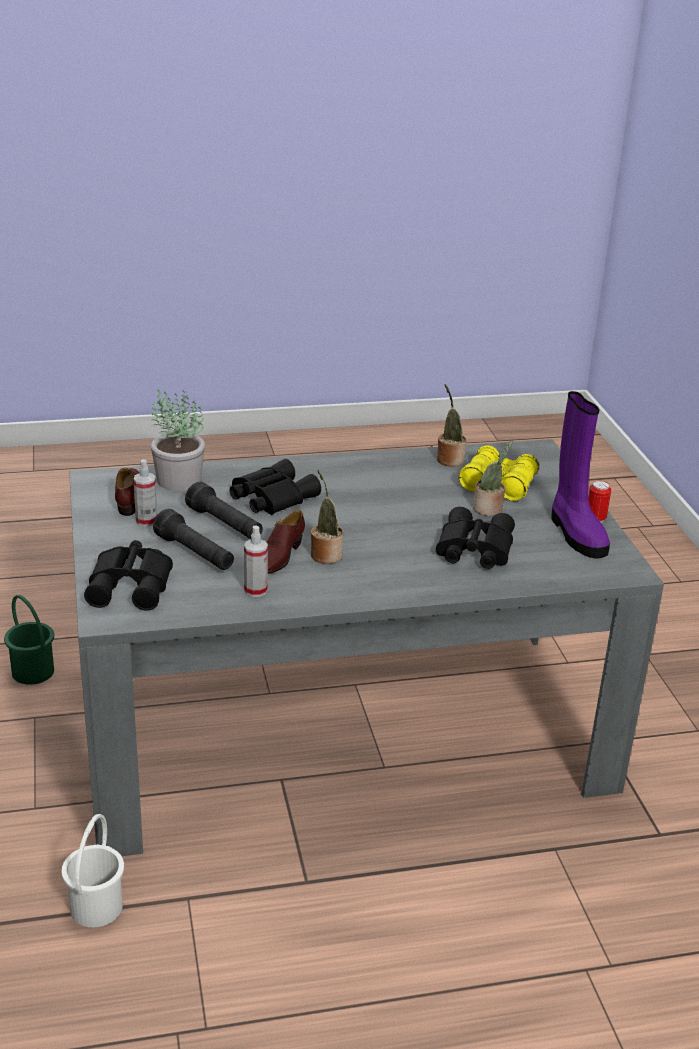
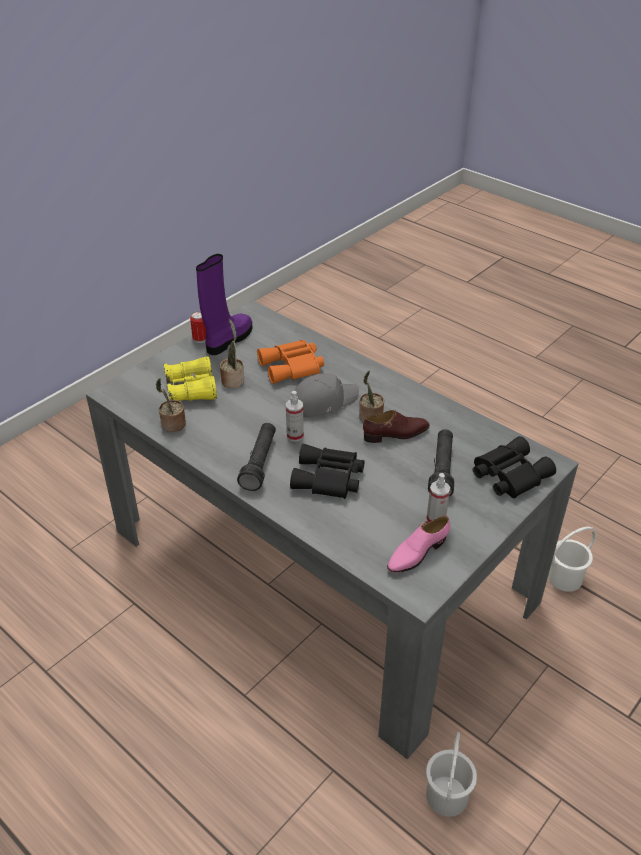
camera: 125 degrees left, 10 degrees up
green bucket [4,595,54,685] -> white bucket [426,732,477,817]
brown shoe [115,468,139,516] -> pink shoe [387,516,450,573]
potted plant [151,389,205,491] -> none
black flashlight [185,482,263,539] -> black flashlight moved to [237,423,276,491]
spray bottle [244,525,268,597] -> spray bottle moved to [286,391,304,442]
black binoculars [436,507,515,569] -> orange binoculars [257,340,324,384]
none -> grey cap [294,373,359,417]

